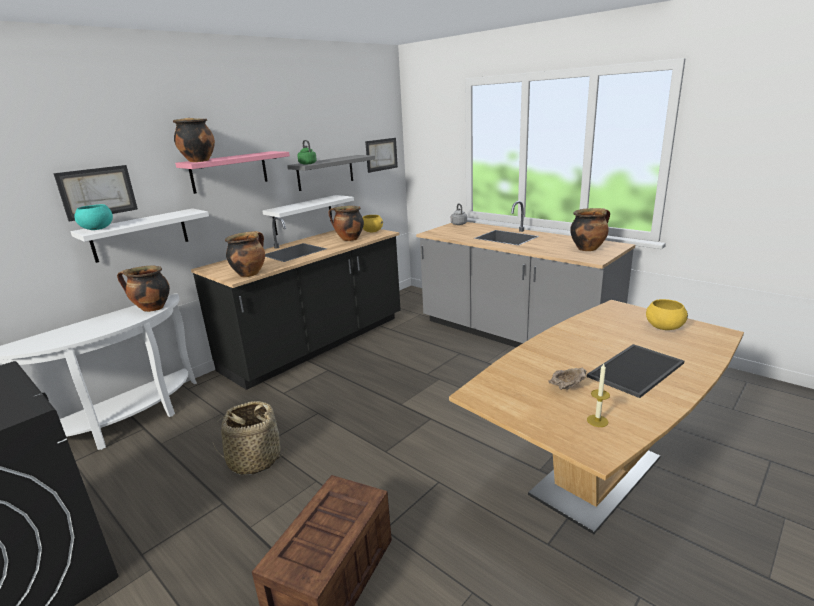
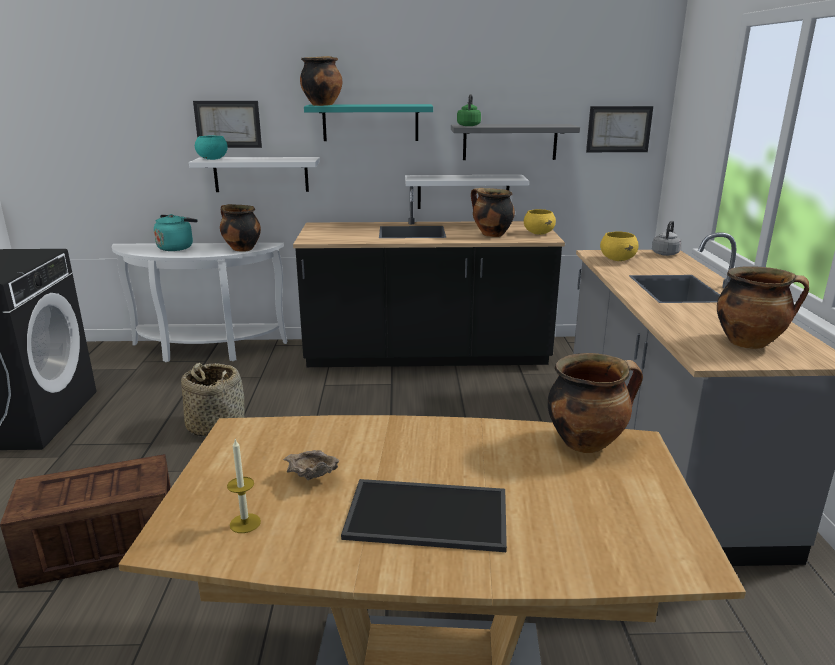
camera: 45 degrees right, 0 degrees up
pink shelf [175,151,290,194] -> turquoise shelf [304,104,433,141]
cooking pot [225,231,265,277] -> cooking pot moved to [548,353,643,453]
yellow bowl [646,299,688,330] -> yellow bowl moved to [600,232,639,261]
none -> turquoise kettle [154,214,198,251]

